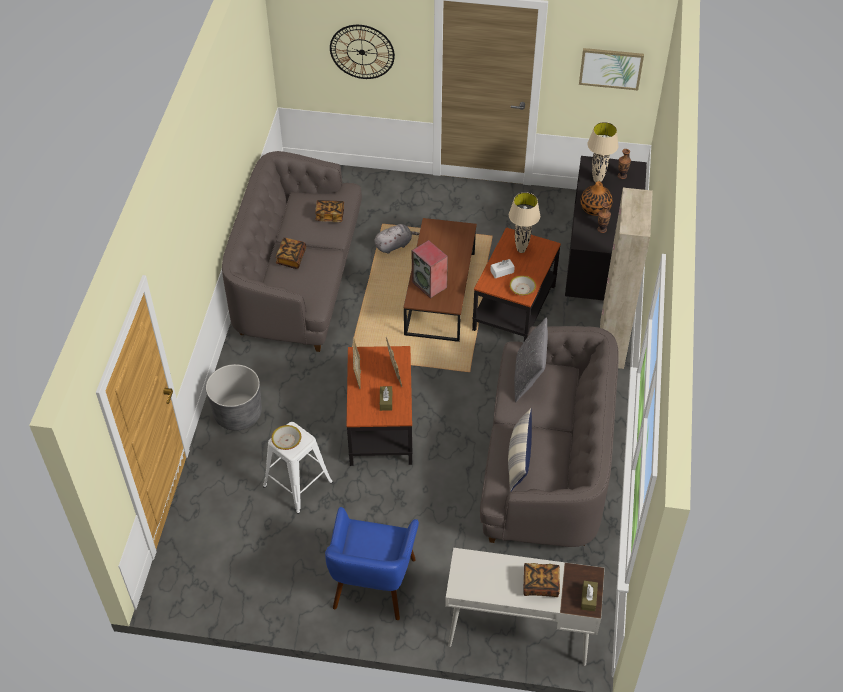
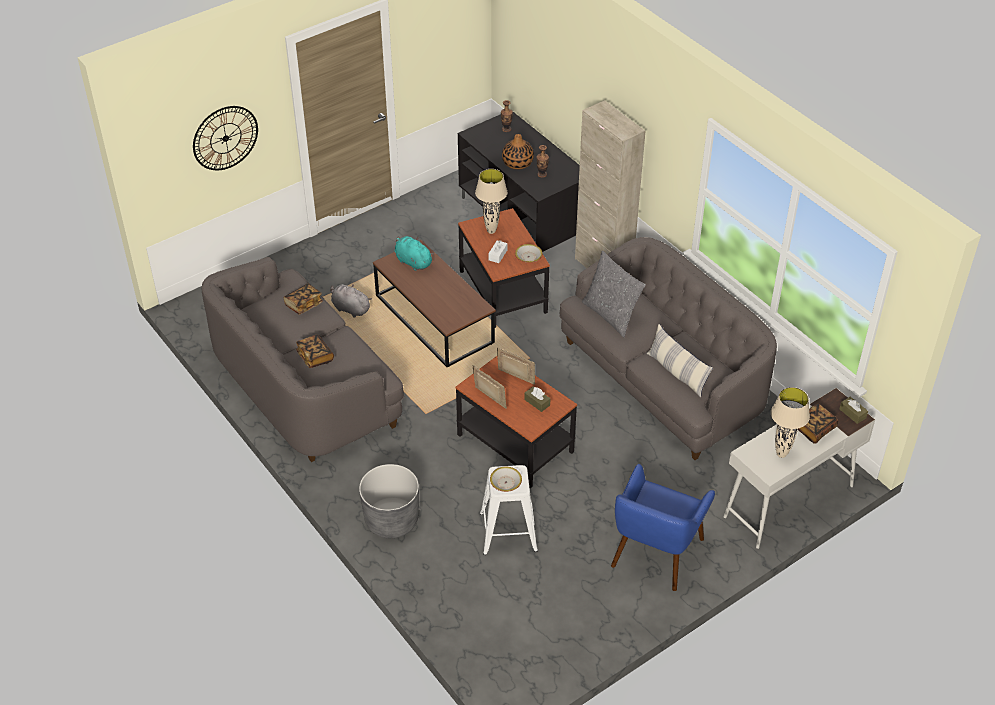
camera: 45 degrees left, 5 degrees down
blue armchair [325,507,419,620] -> blue armchair turned 60 degrees clockwise [611,464,715,591]
grey plush toy [374,224,419,254] -> grey plush toy turned 75 degrees counterclockwise [331,284,372,318]
speaker [412,240,448,298] -> none
picture [579,48,644,90] -> none
beige table lamp [588,122,619,183] -> beige table lamp moved to [771,387,810,458]
none -> turquoise plush toy [395,236,434,271]

